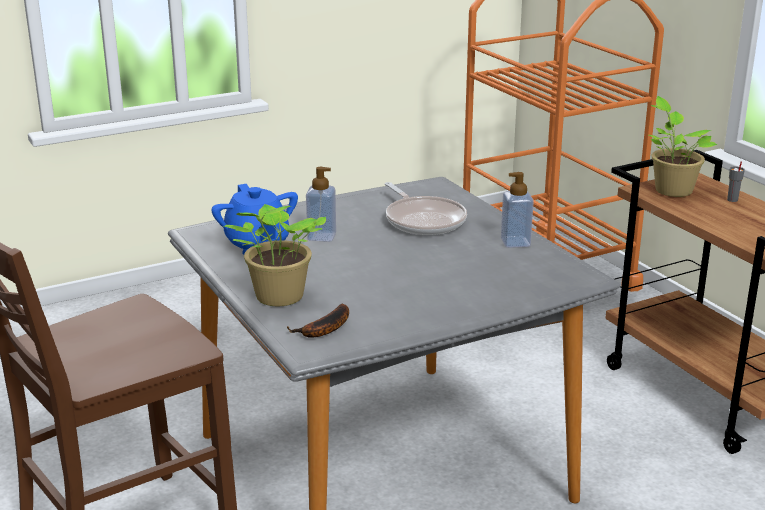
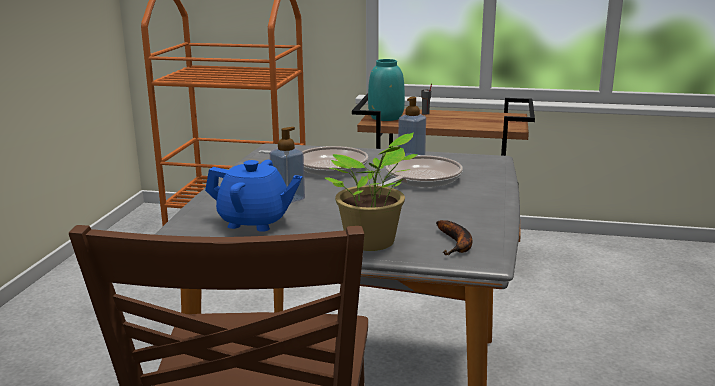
camera: 50 degrees left, 5 degrees down
potted plant [649,96,717,197] -> turquoise vase [368,59,405,121]
none -> frying pan [378,155,462,187]

